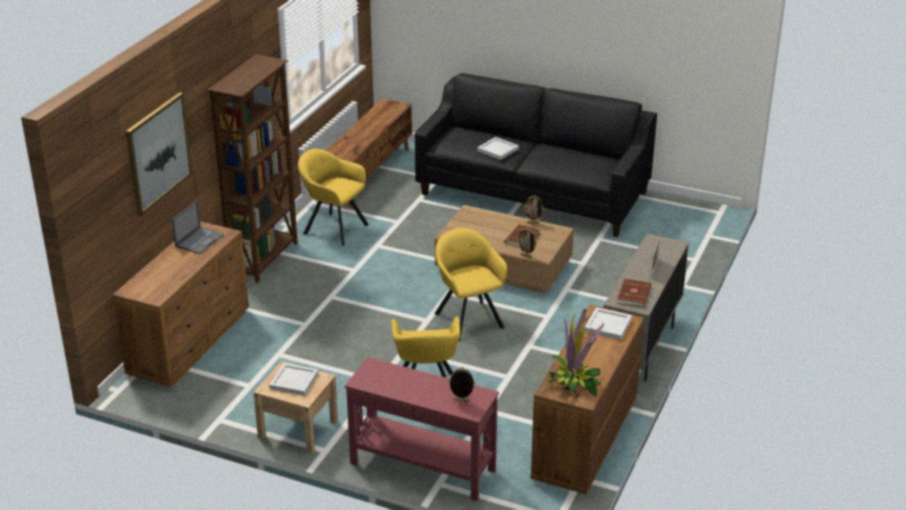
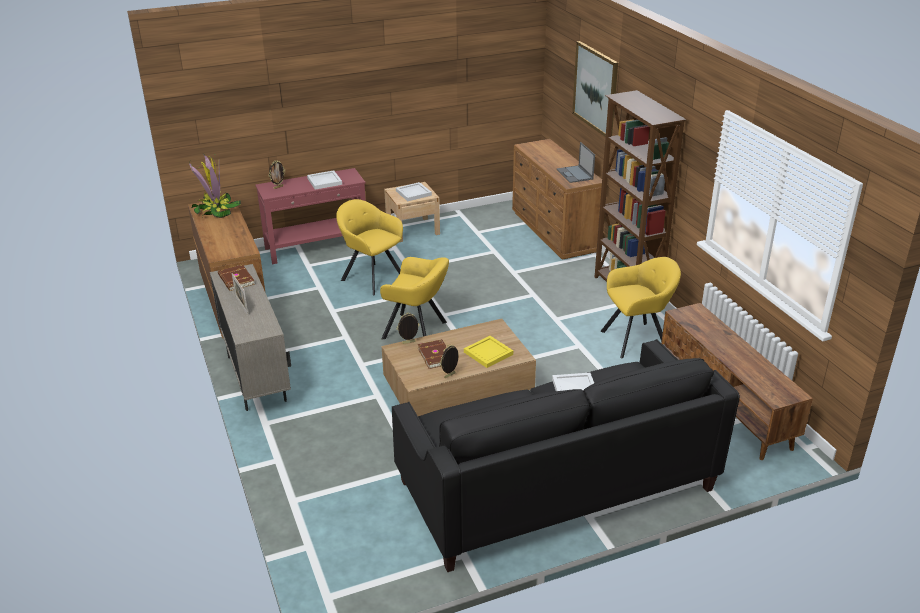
camera: 135 degrees right, 0 degrees up
white tray [584,307,632,340] -> white tray moved to [307,170,342,190]
none -> yellow tray [464,336,513,368]

